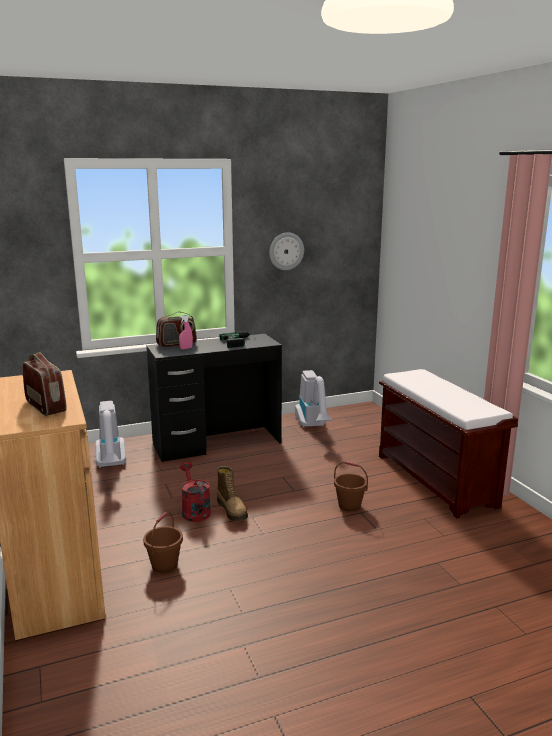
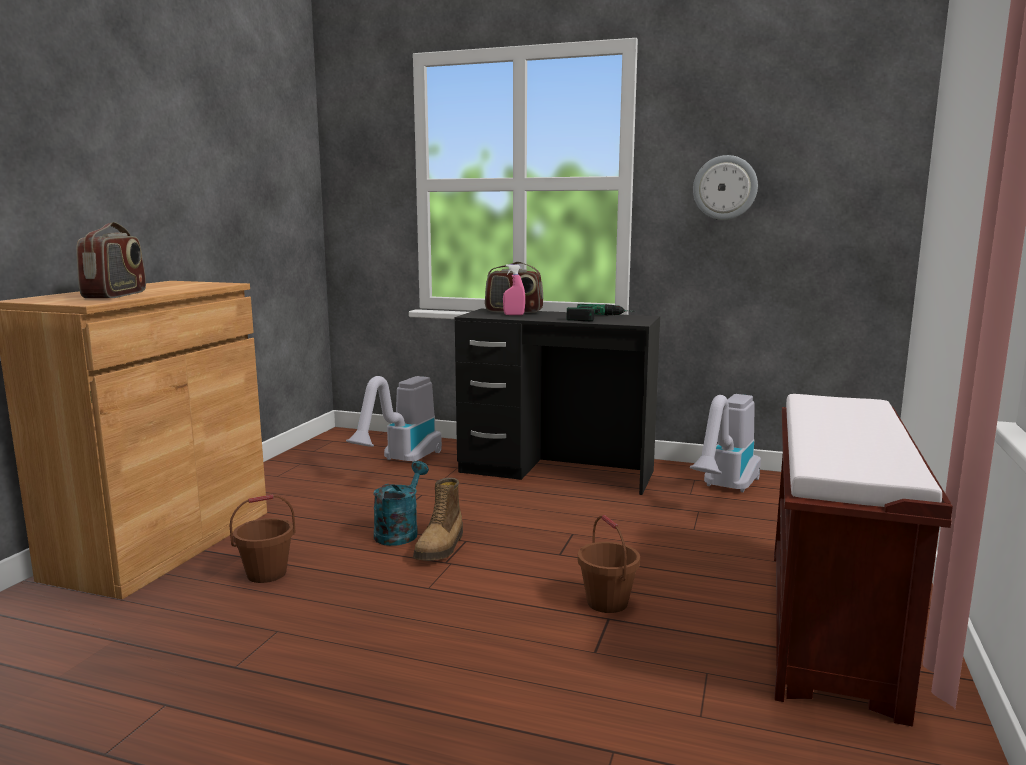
camera: 40 degrees right, 5 degrees down
red watering can [180,462,211,522] -> turquoise watering can [373,461,429,546]

